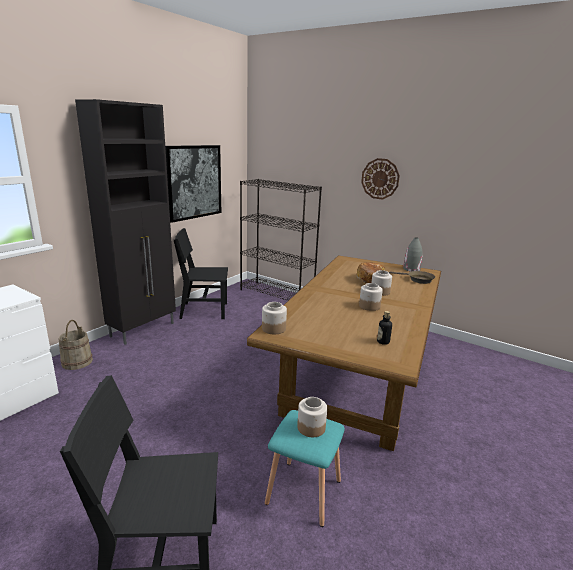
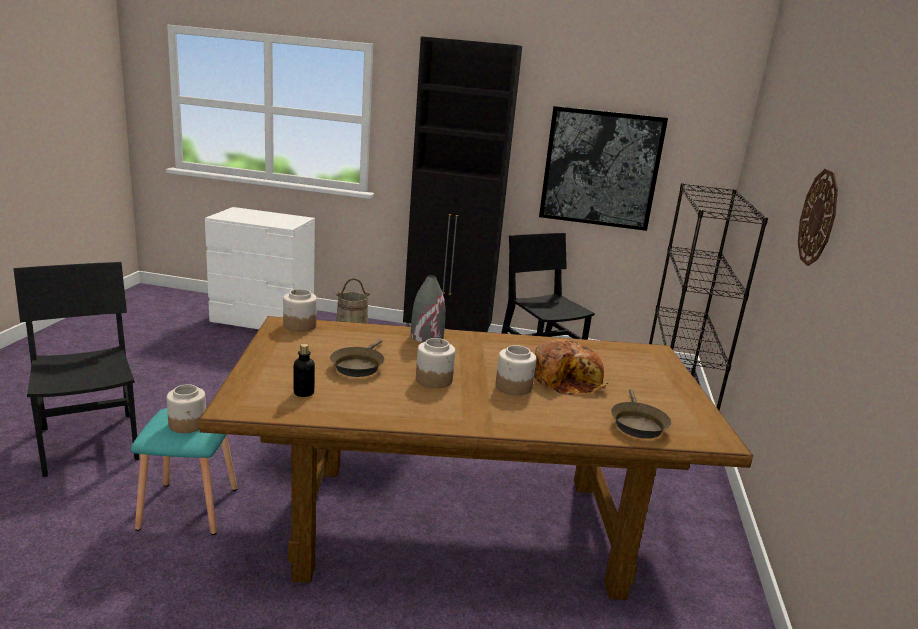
camera: 65 degrees right, 0 degrees up
grey vase [403,237,422,272] -> grey vase moved to [411,275,445,343]
none -> brown frying pan [330,339,384,377]

